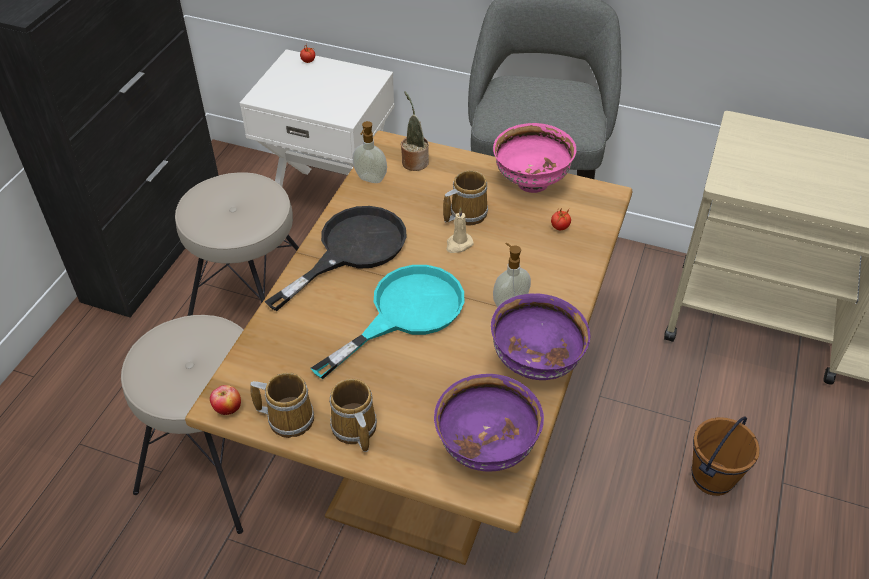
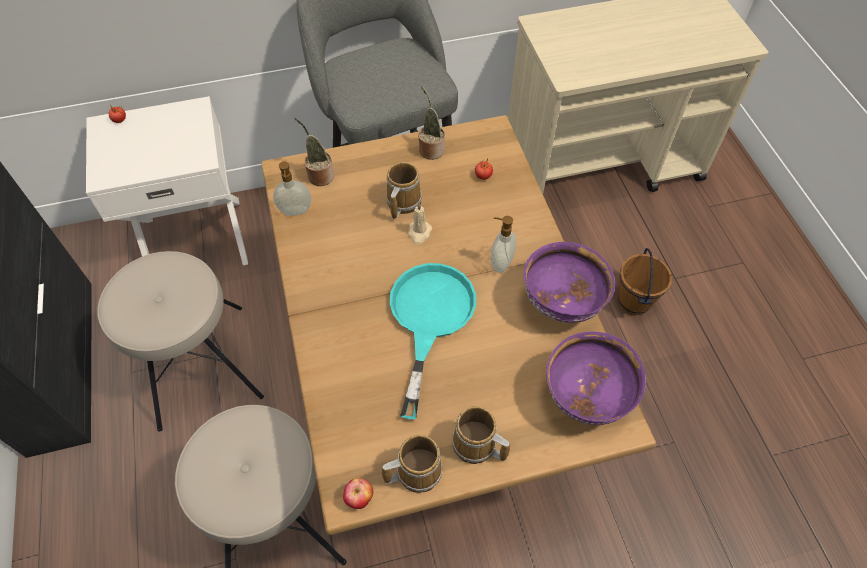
camera: 35 degrees left, 10 degrees up
black frying pan [265,206,407,311] -> none
pink bowl [493,123,576,193] -> potted plant [418,86,445,160]

